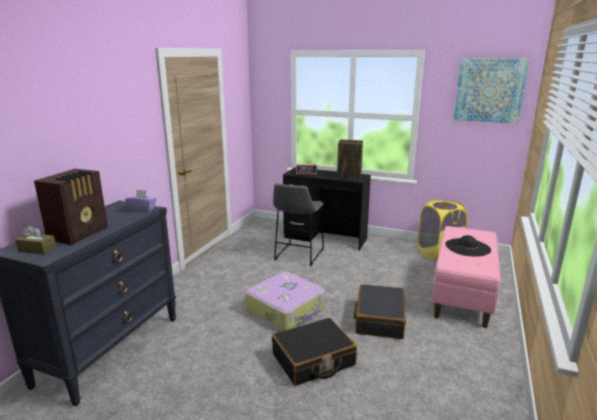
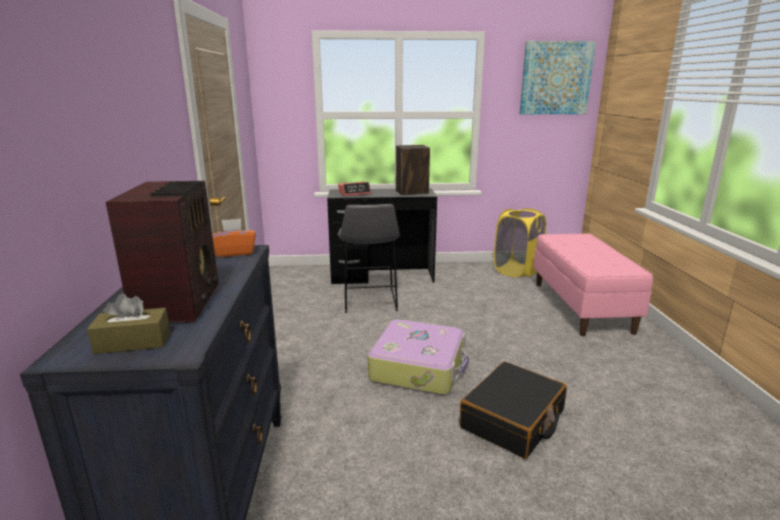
camera: 25 degrees left, 0 degrees up
purple tissue box [125,190,156,212] -> orange tissue box [212,218,256,257]
black suitcase [354,284,406,339] -> none
black hat [445,235,491,257] -> none

